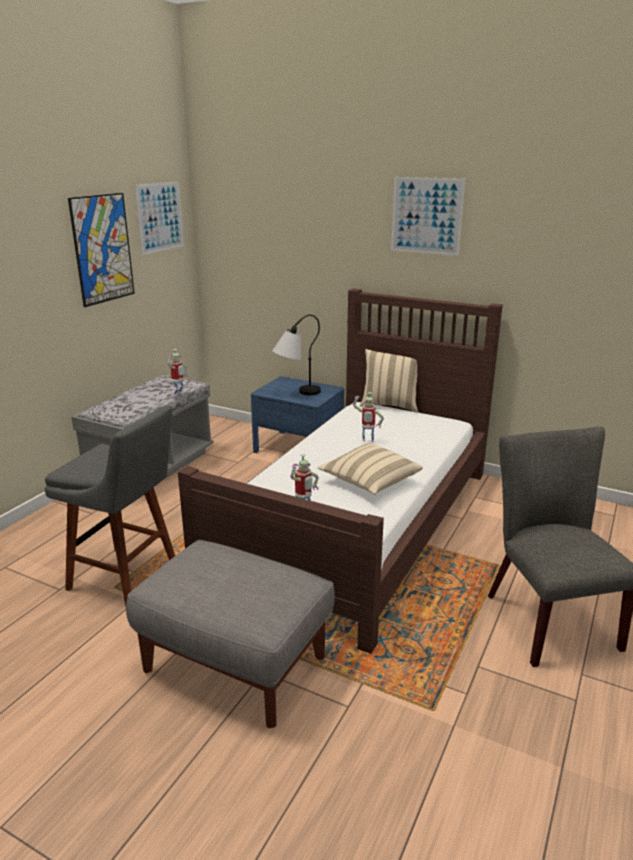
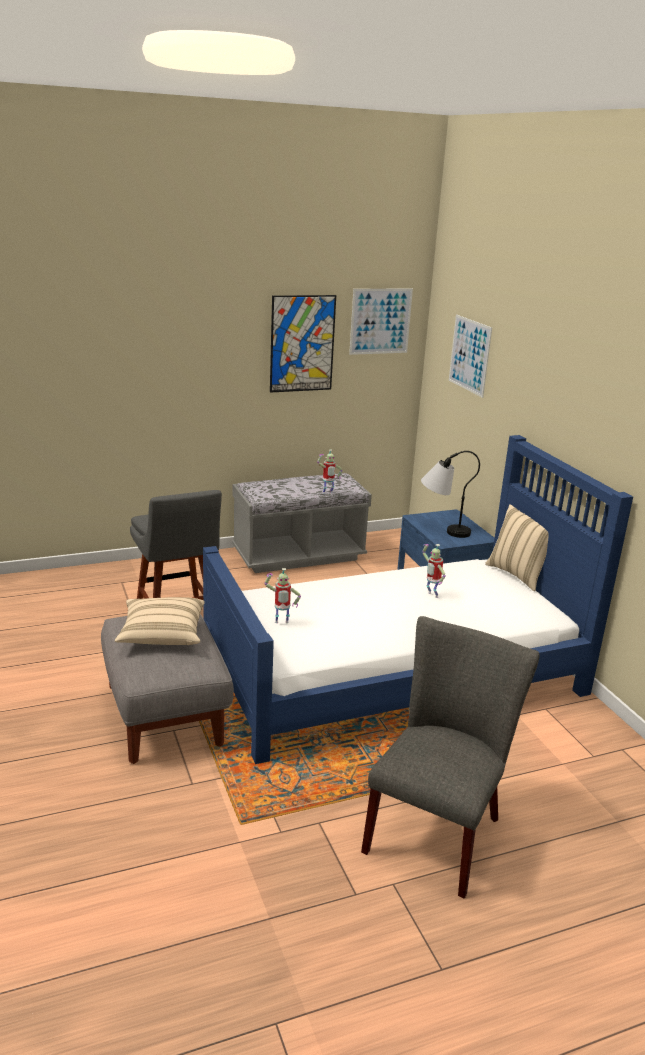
camera: 40 degrees right, 0 degrees up
brown bed [178,289,503,654] -> blue bed [203,435,633,764]
beige pillow [318,444,423,495] -> beige pillow moved to [115,597,205,645]
picture [391,177,465,256] -> picture moved to [449,315,492,398]

